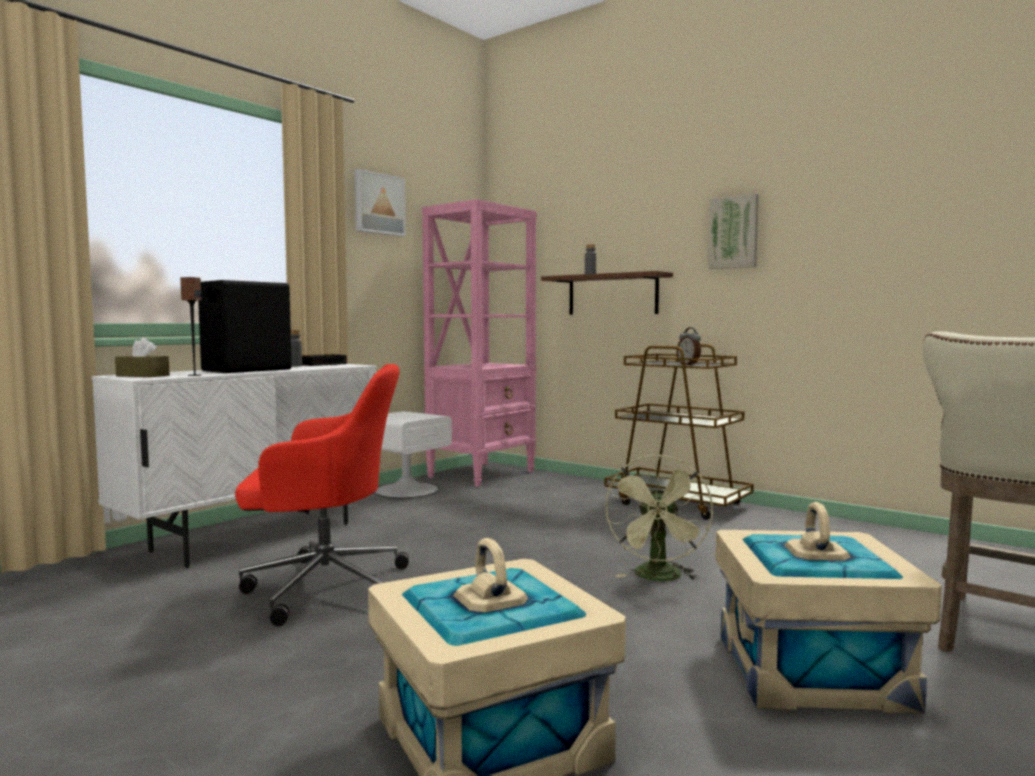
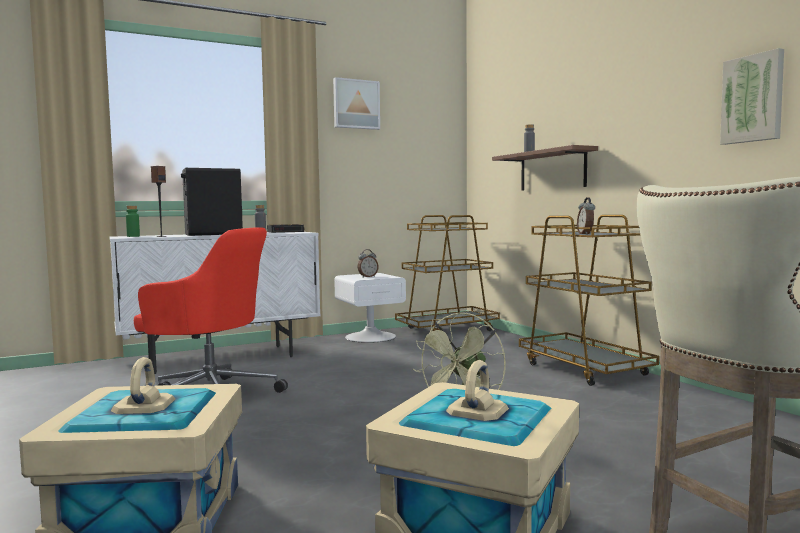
camera: 25 degrees right, 0 degrees up
brown tissue box [115,337,169,377] -> green bottle [126,206,140,237]
pink bookcase [422,199,537,487] -> brown cart [395,215,500,331]
picture [708,194,759,269] -> picture moved to [720,48,784,145]
none -> alarm clock [358,249,379,277]

